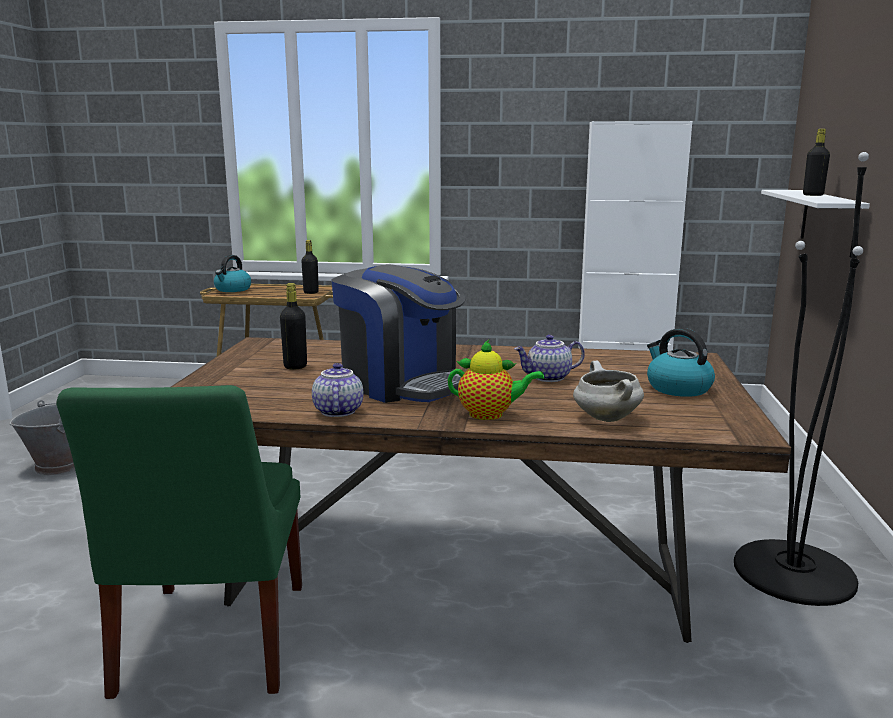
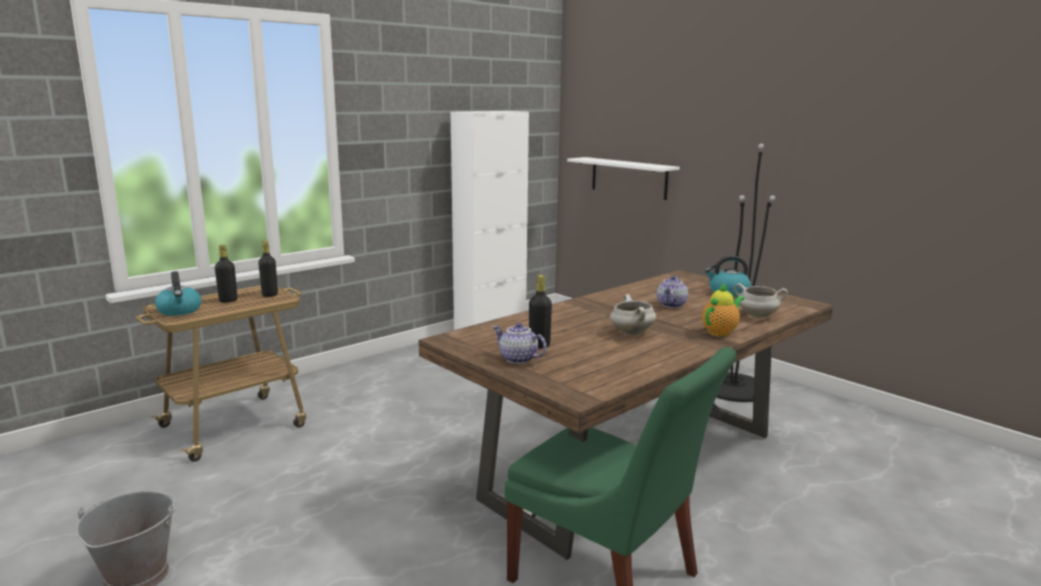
camera: 50 degrees left, 0 degrees up
teapot [312,363,363,417] -> teapot moved to [493,323,547,364]
coffee machine [331,264,466,403] -> white cooking pot [610,294,656,335]
black bottle [803,129,830,196] -> black bottle moved to [215,245,237,303]

